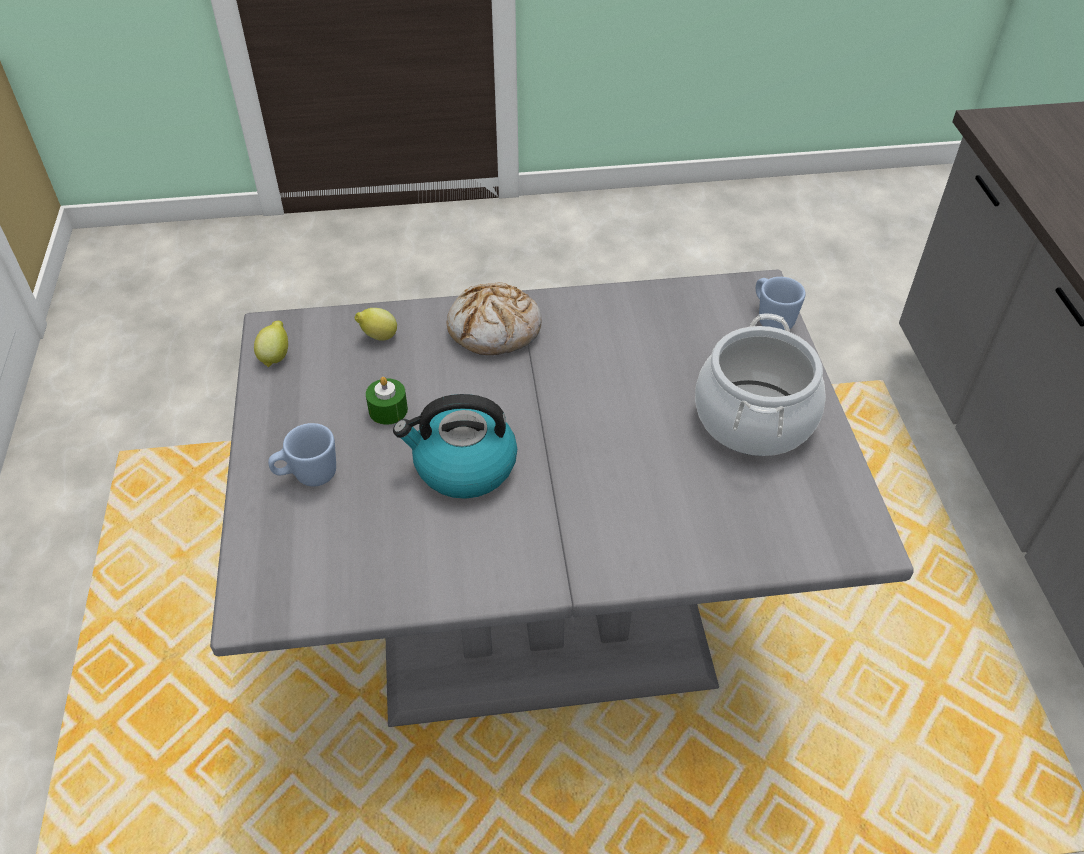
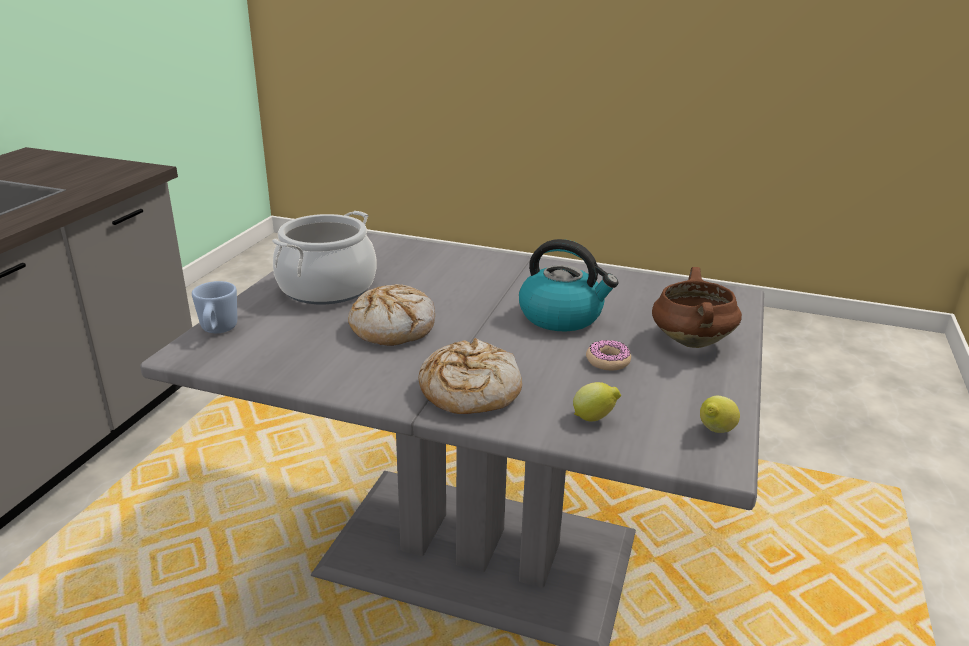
camera: 155 degrees left, 20 degrees down
blue mug [268,423,336,486] -> brown cooking pot [652,267,742,348]
green candle [366,377,408,425] -> donut [586,340,631,370]
none -> bread [348,284,435,346]

